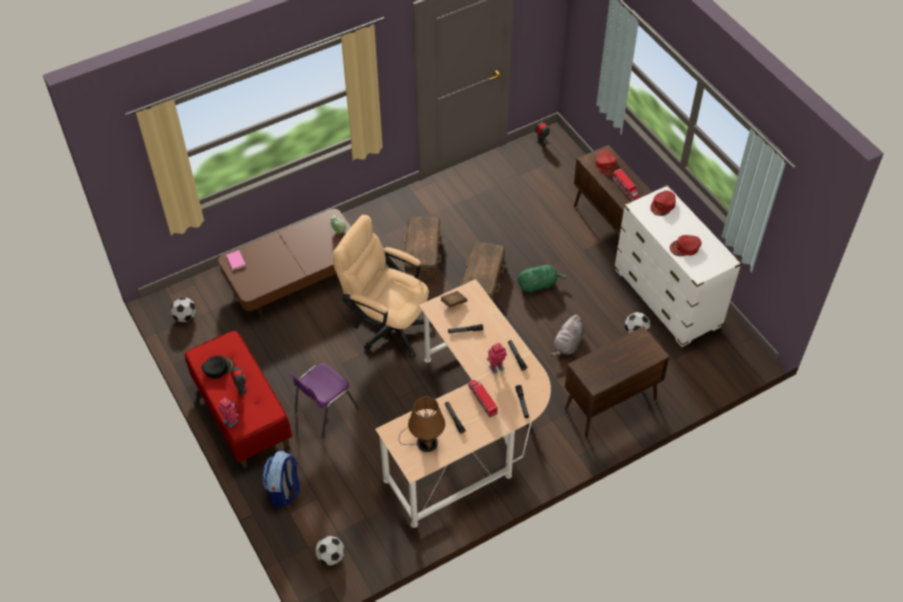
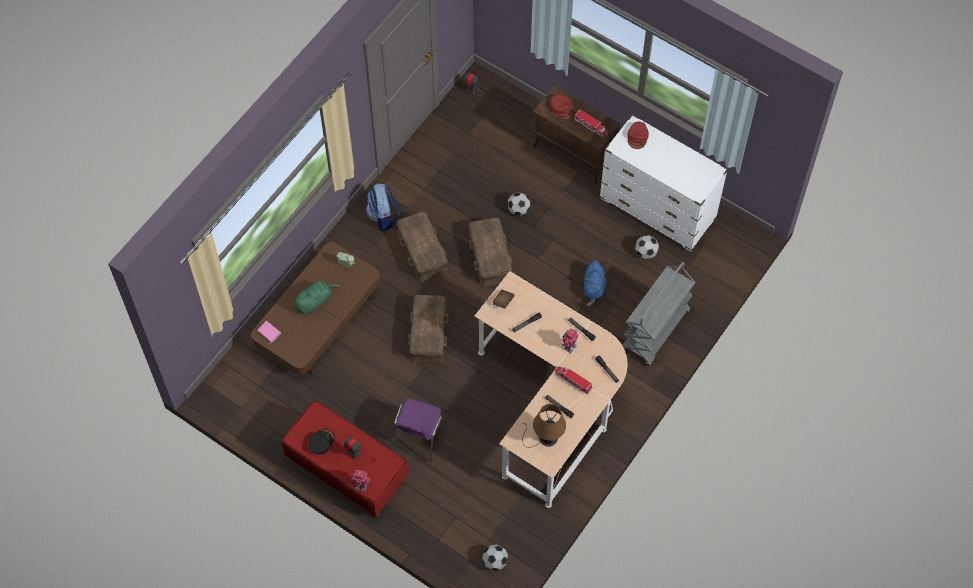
camera: 25 degrees left, 10 degrees up
football [170,297,196,322] -> football moved to [508,192,530,216]
backpack [263,451,300,507] -> backpack moved to [366,183,401,232]
beige office chair [332,215,433,358] -> brown storage box [408,295,449,364]
green plush toy [518,265,567,293] -> green plush toy moved to [294,281,340,314]
grey plush toy [550,315,584,357] -> blue plush toy [584,260,606,307]
brown cabinet [565,326,670,437] -> grey cart [622,262,695,366]
red cap [670,235,702,256] -> none

